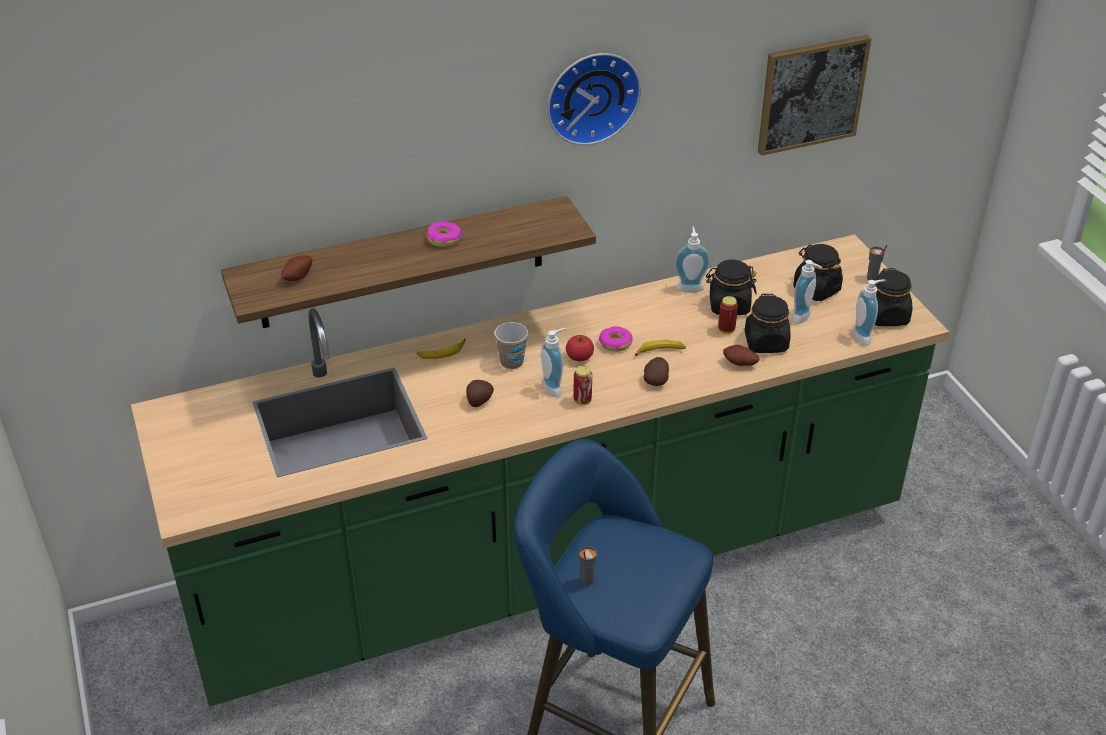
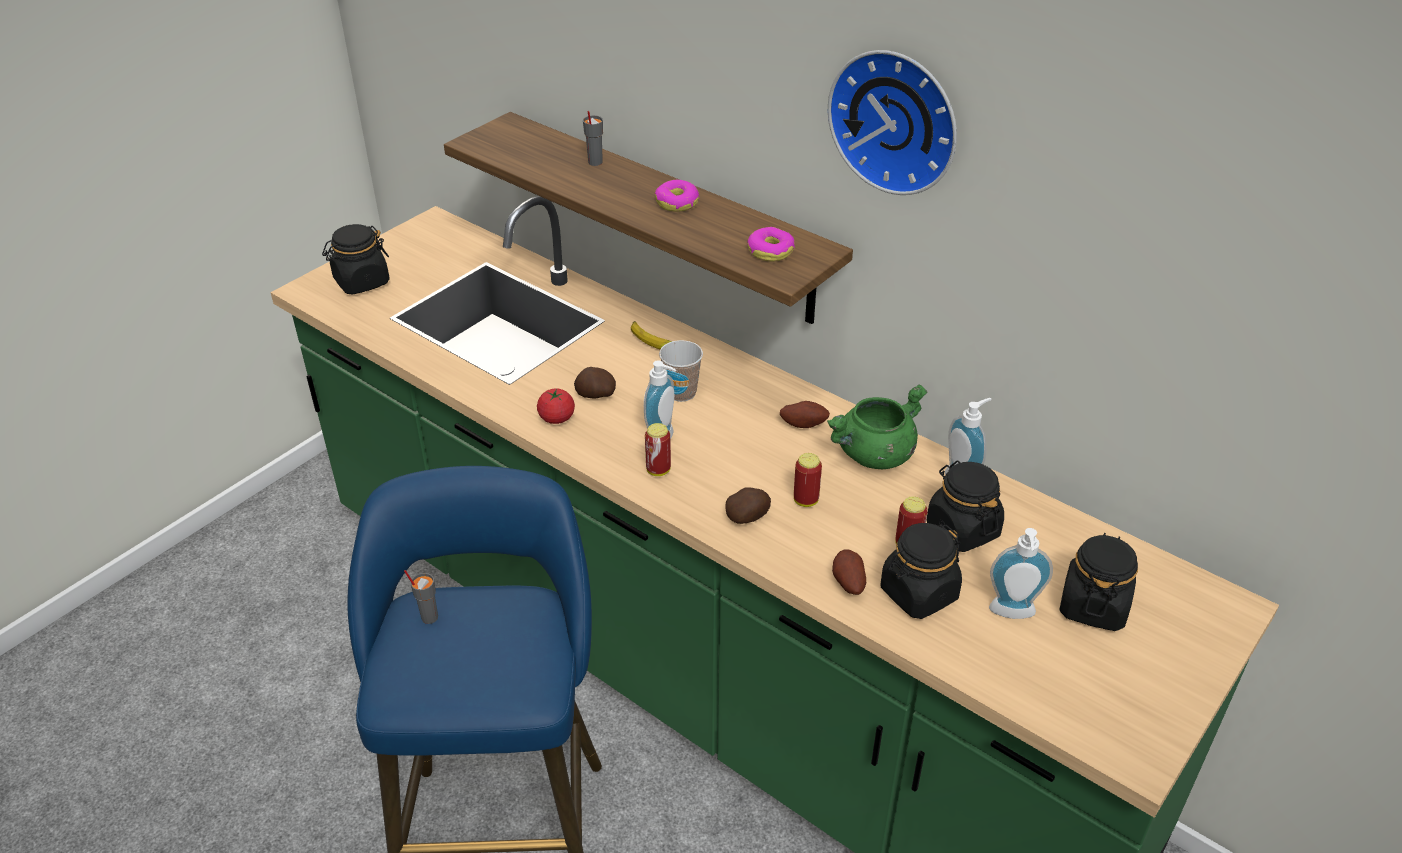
camera: 60 degrees right, 0 degrees up
potato [281,255,312,281] -> potato moved to [780,401,830,428]
tomato [566,335,594,361] -> tomato moved to [537,388,575,424]
donut [599,326,632,352] -> donut moved to [747,227,795,261]
banana [635,340,686,356] -> can [794,453,822,507]
picture [758,35,872,156] -> none
soap dispenser [853,279,886,346] -> none
grey cup [867,245,888,281] -> grey cup moved to [583,111,603,166]
black jar [875,268,912,326] -> black jar moved to [322,224,390,294]
none -> green cooking pot [827,384,928,469]

